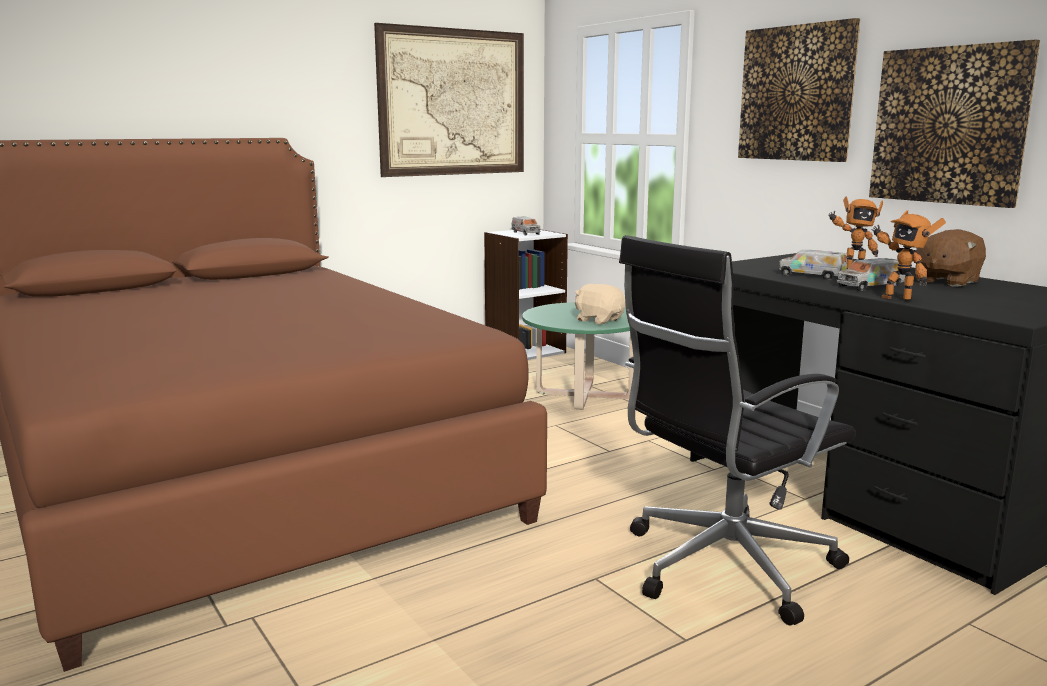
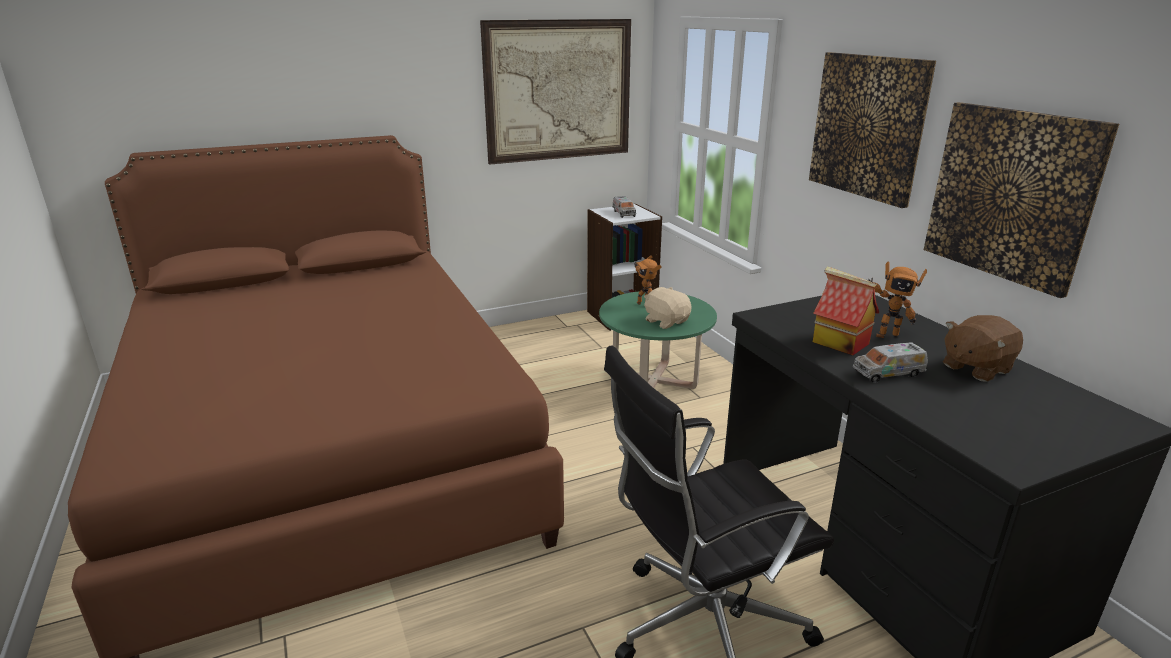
camera: 10 degrees right, 10 degrees up
toy truck [779,250,847,279] -> toy house [813,267,879,356]
toy robot [871,210,946,301] -> toy robot moved to [634,255,662,305]

